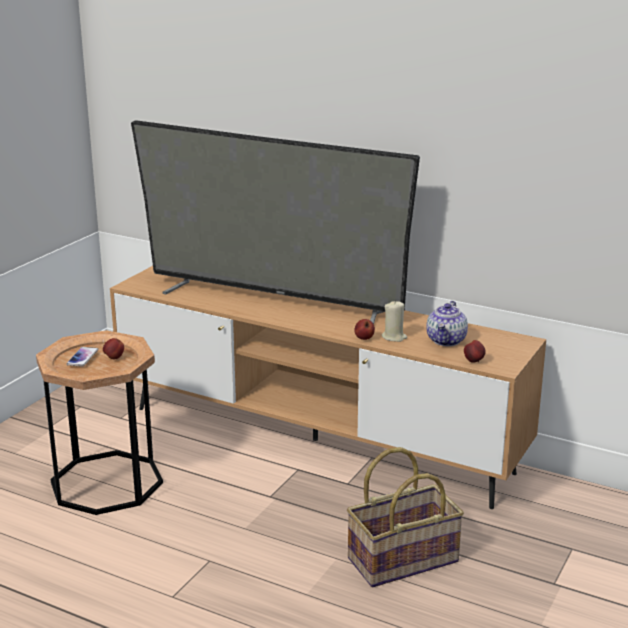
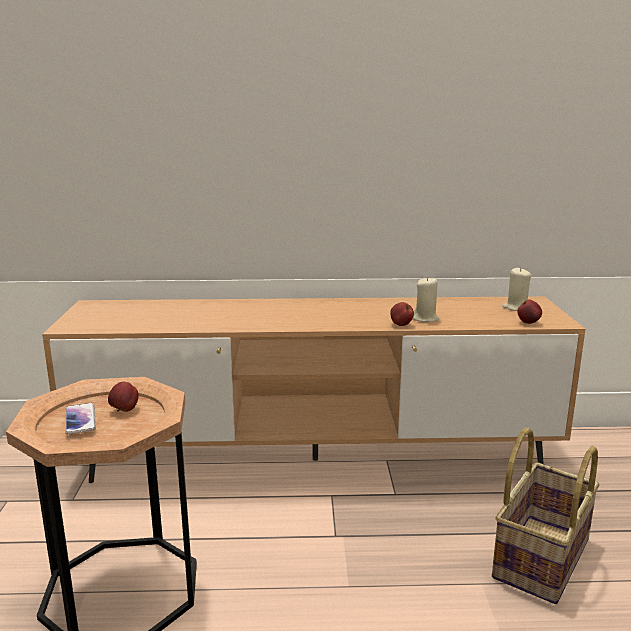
camera: 30 degrees left, 5 degrees down
television [131,120,420,324] -> none
teapot [426,301,468,346] -> none
none -> beige candle [502,267,532,311]

